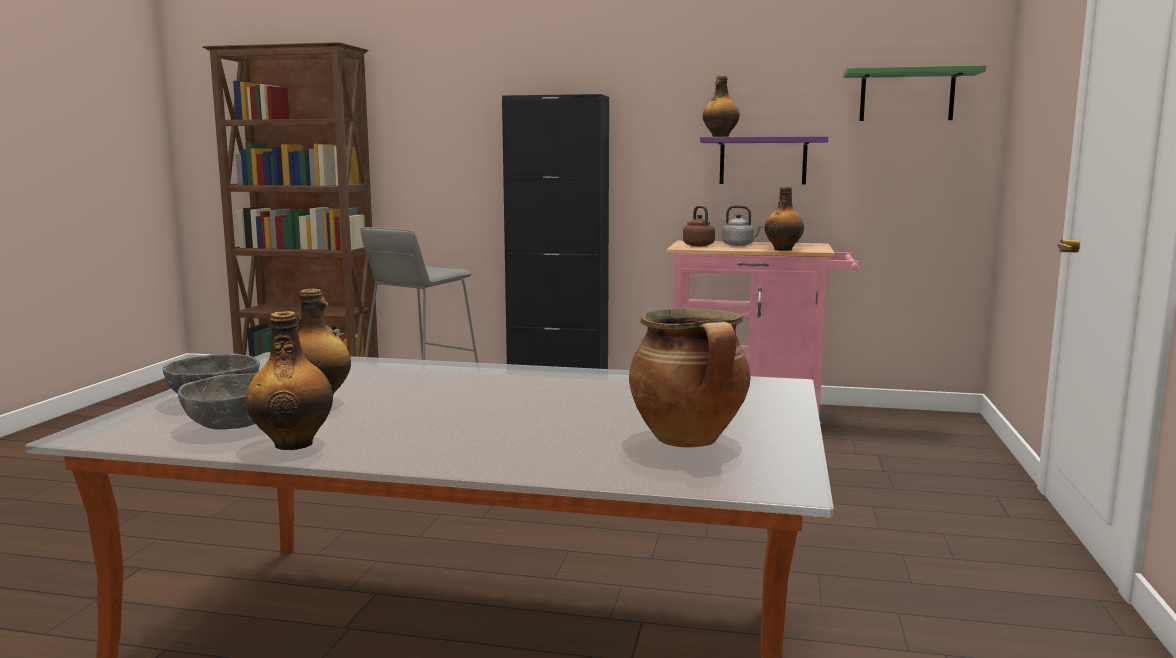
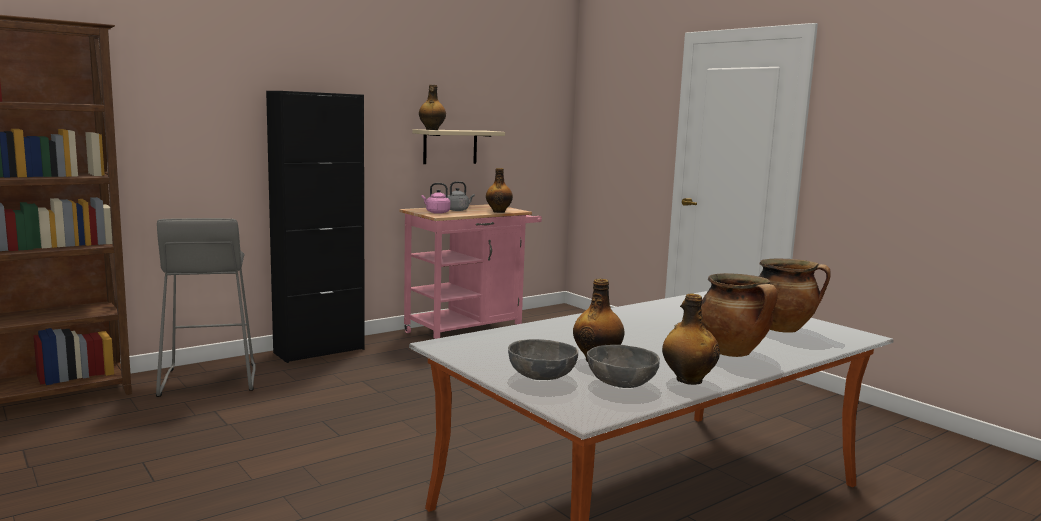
camera: 50 degrees left, 0 degrees up
brown kettle [683,206,715,246] -> pink kettle [421,183,450,214]
purple shelf [700,136,828,185] -> beige shelf [412,129,505,164]
green shelf [843,65,986,121] -> none
none -> cooking pot [701,273,778,357]

